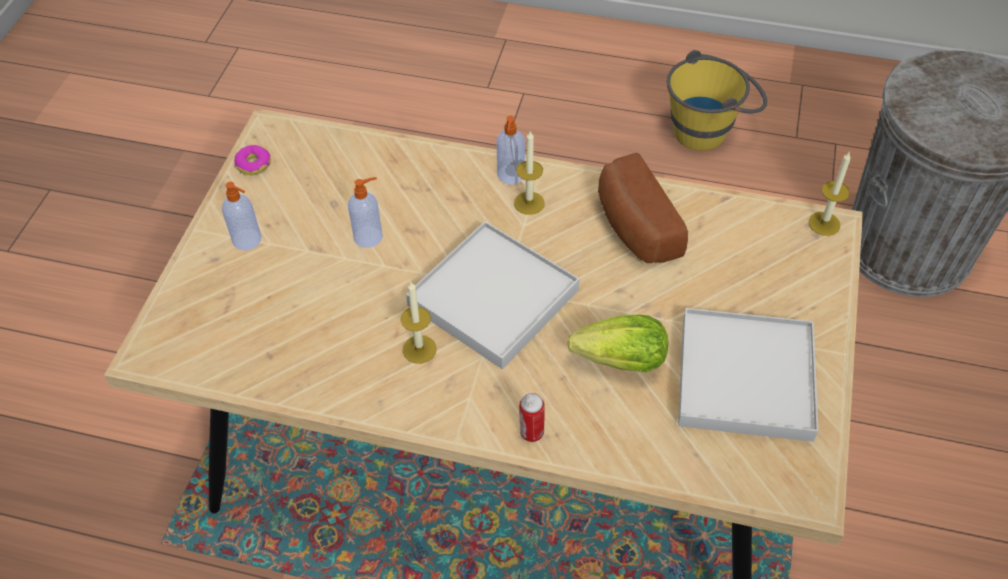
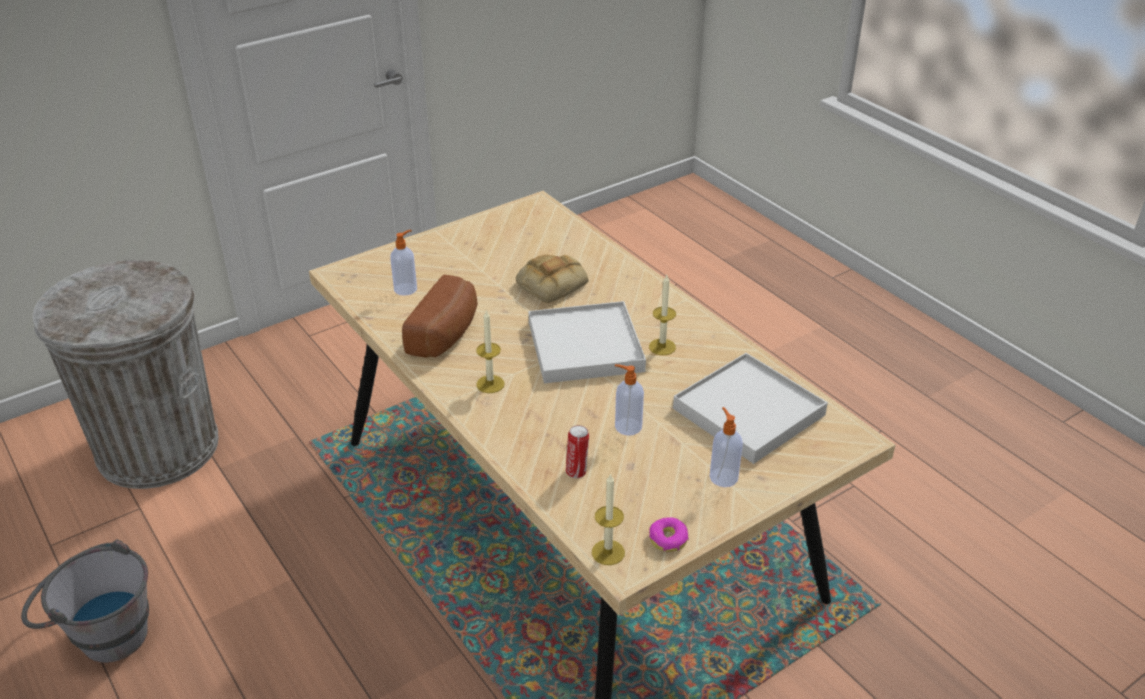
camera: 140 degrees left, 15 degrees down
soap dispenser [496,116,525,184] -> soap dispenser moved to [390,230,417,296]
can [519,393,544,442] -> can moved to [566,425,589,478]
lettuce [567,314,668,372] -> bread [516,254,588,303]
yellow bucket [667,50,767,151] -> grey bucket [21,539,149,663]
white tray [678,308,818,442] -> white tray moved to [673,353,828,464]
candle [809,151,851,236] -> candle moved to [592,473,625,565]

